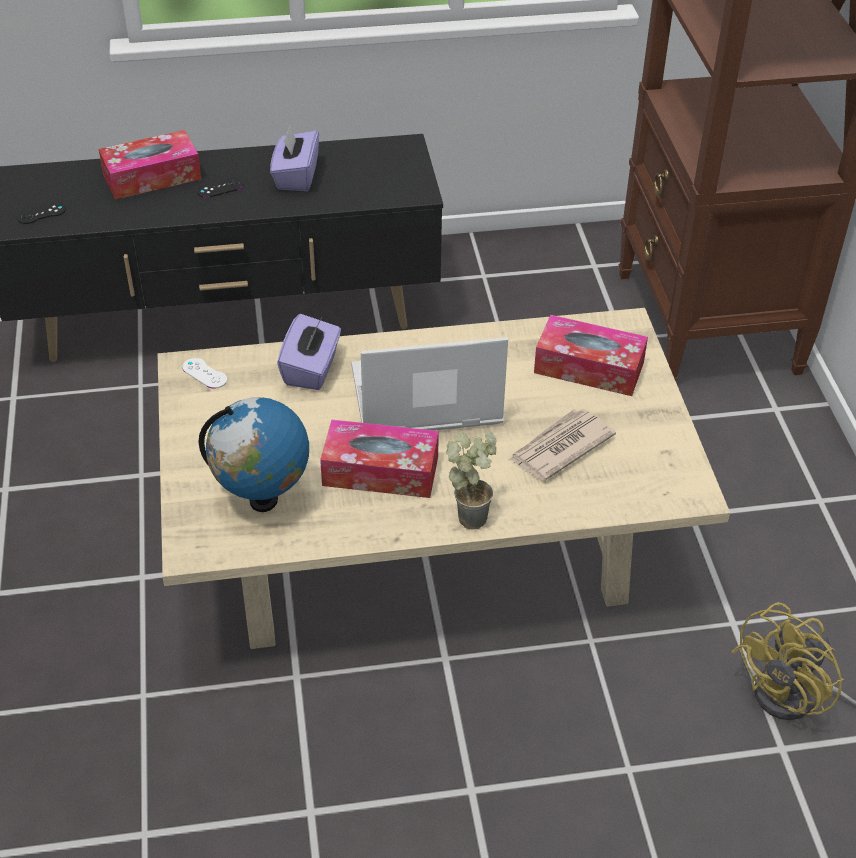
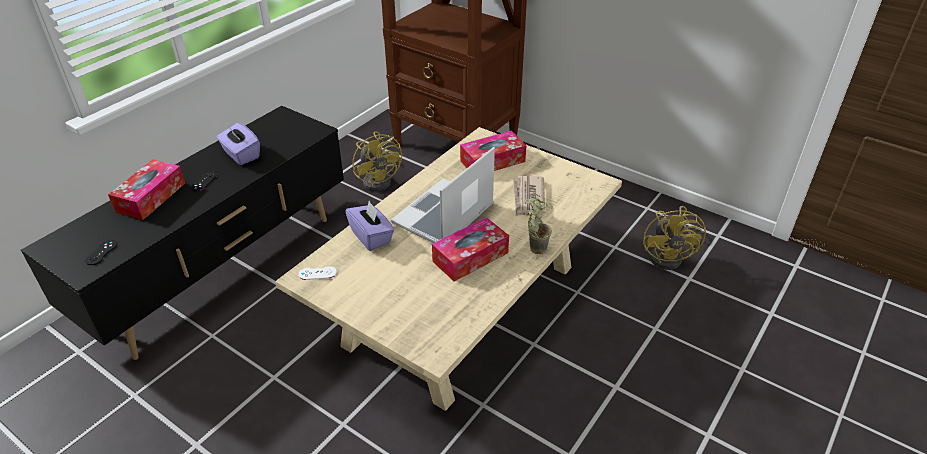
camera: 45 degrees left, 5 degrees down
globe [199,397,309,512] -> none
none -> yellow fan [352,131,402,191]

